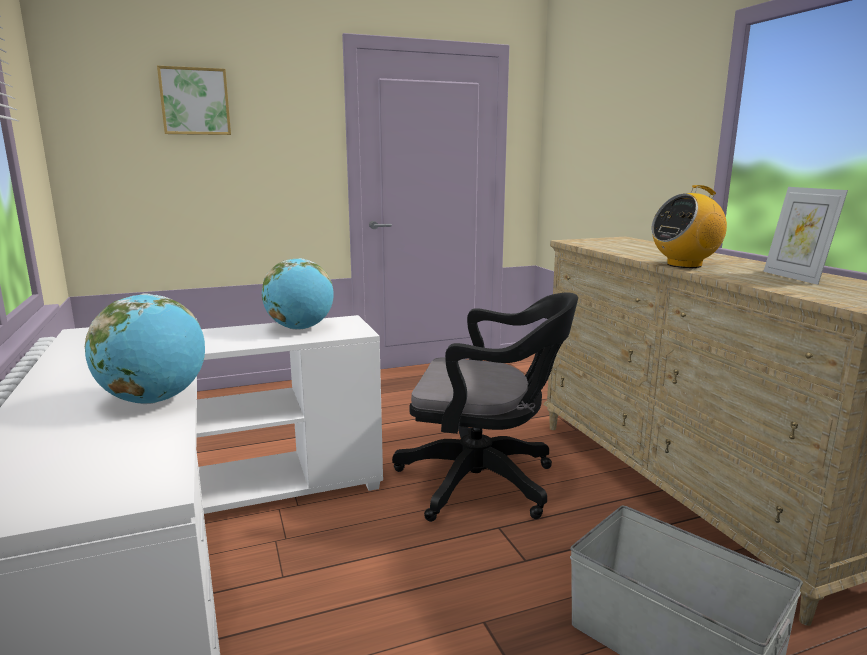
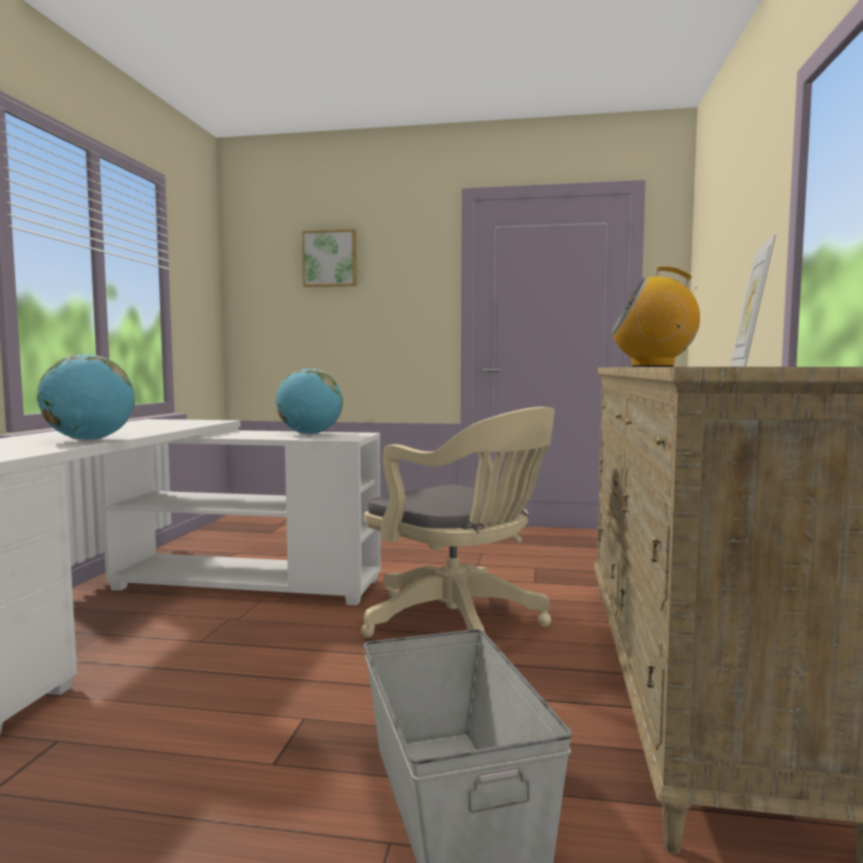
camera: 30 degrees right, 10 degrees down
black office chair [392,293,578,522] -> beige office chair [361,407,555,638]

